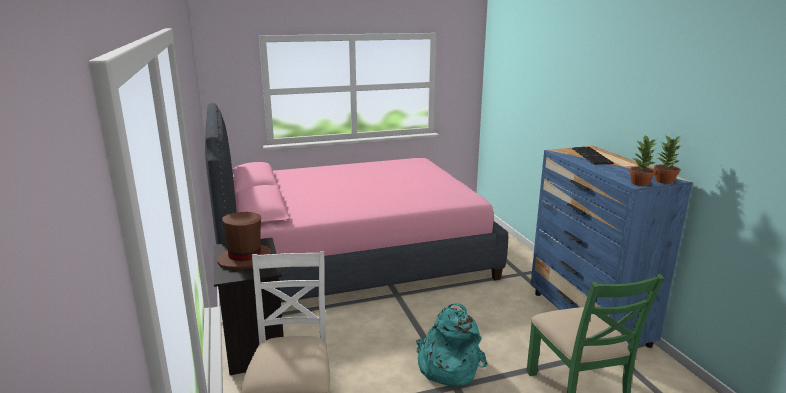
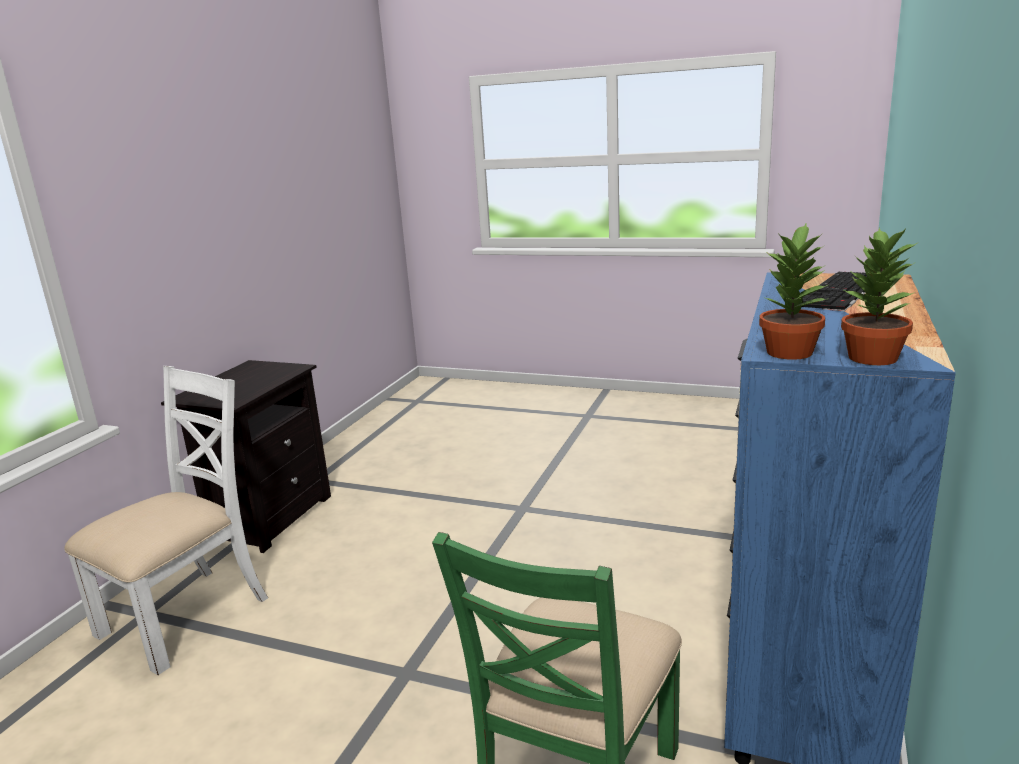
camera: 40 degrees right, 0 degrees up
pink bed [205,103,508,303] -> none
brown hat [217,212,272,269] -> none
turquoise backpack [416,303,487,386] -> none

